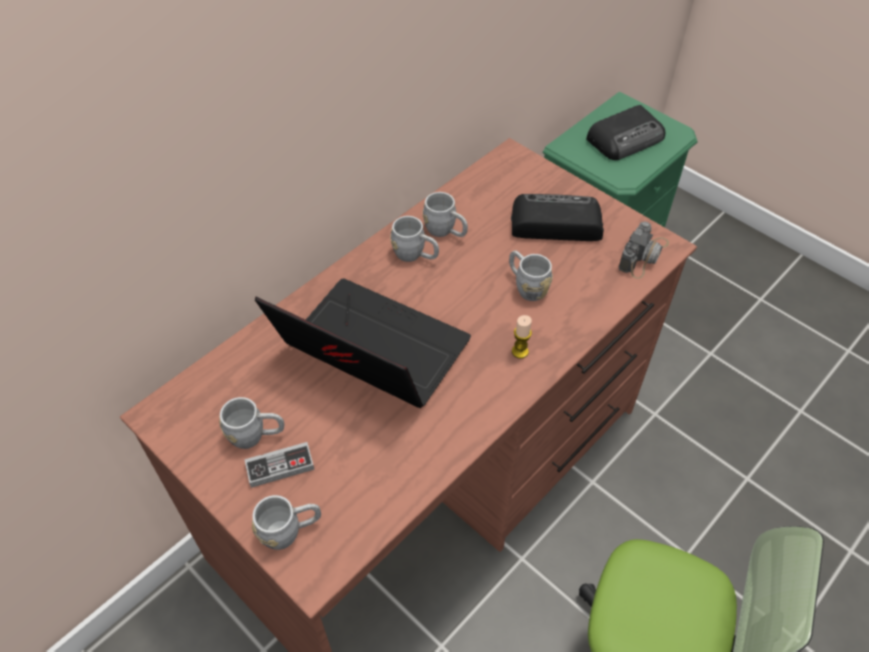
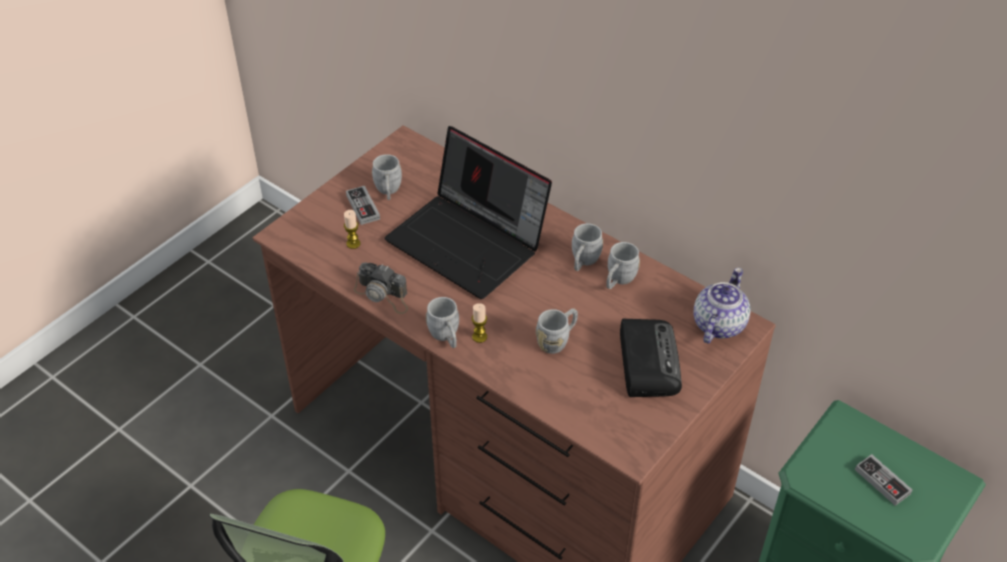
camera: 85 degrees right, 5 degrees down
grey mug [252,495,321,550] -> grey mug moved to [426,297,459,348]
laptop [255,278,471,408] -> laptop turned 105 degrees clockwise [385,126,552,299]
radio [586,105,665,160] -> game controller [855,454,912,506]
camera [619,222,669,279] -> camera moved to [354,262,408,314]
none -> candle [344,210,360,249]
none -> teapot [694,268,751,344]

